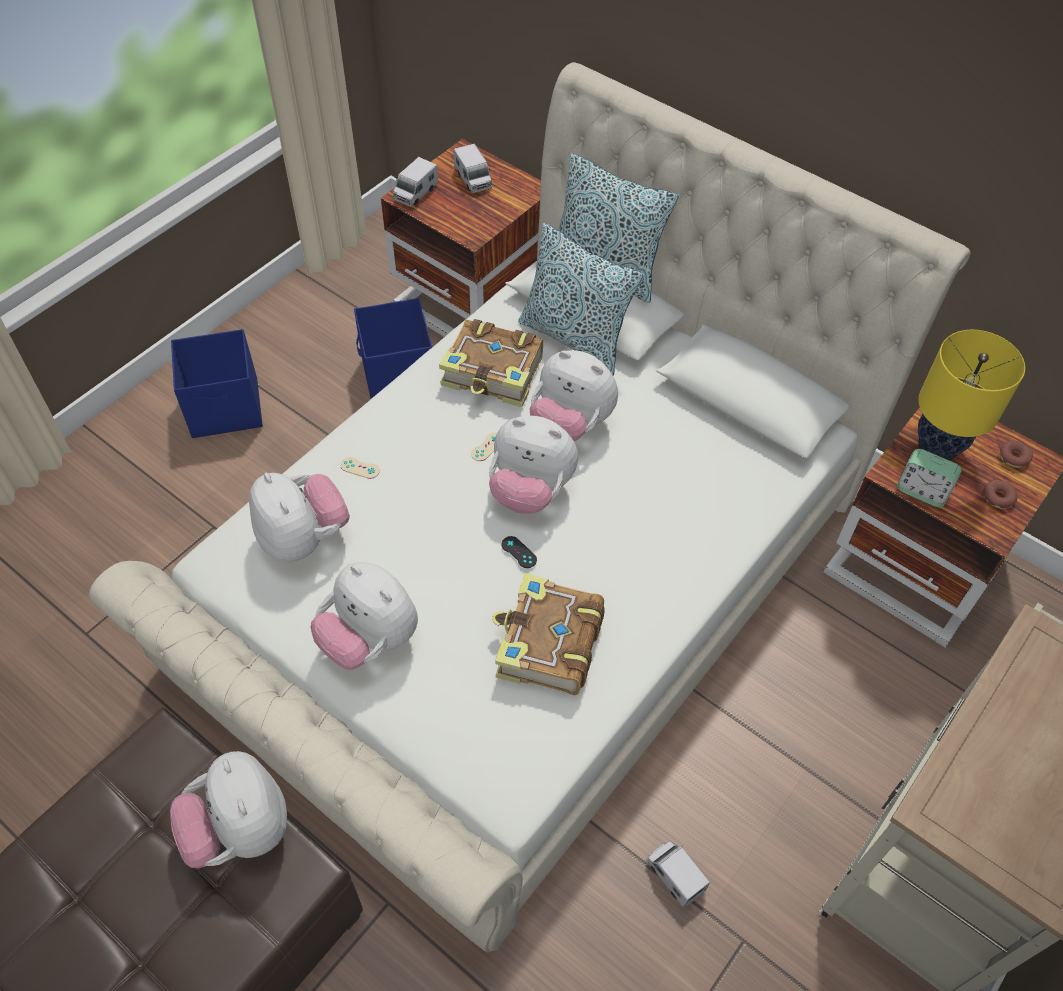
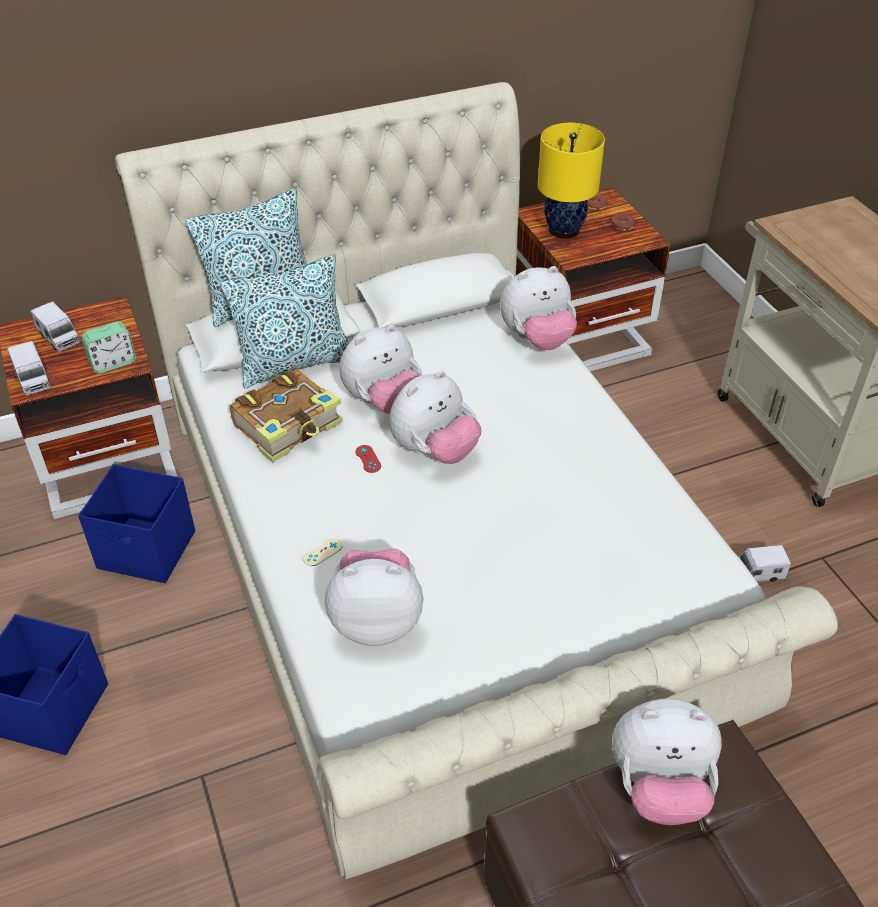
camera: 60 degrees left, 10 degrees down
plush toy [311,562,418,670] -> plush toy moved to [500,266,577,350]
toy truck [454,144,492,193] -> toy truck turned 45 degrees clockwise [31,301,80,352]
beige game controller [471,432,497,461] -> red game controller [355,445,381,473]
book [492,573,605,695] -> none
black game controller [502,536,537,568] -> none
alarm clock [897,449,962,507] -> alarm clock moved to [82,322,136,374]

